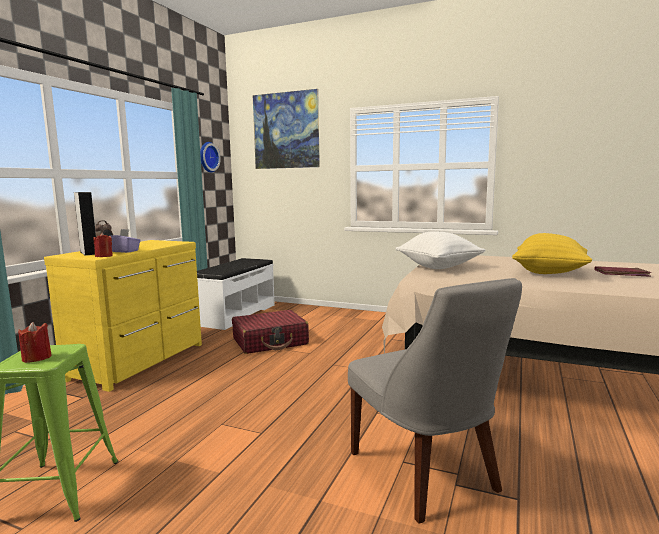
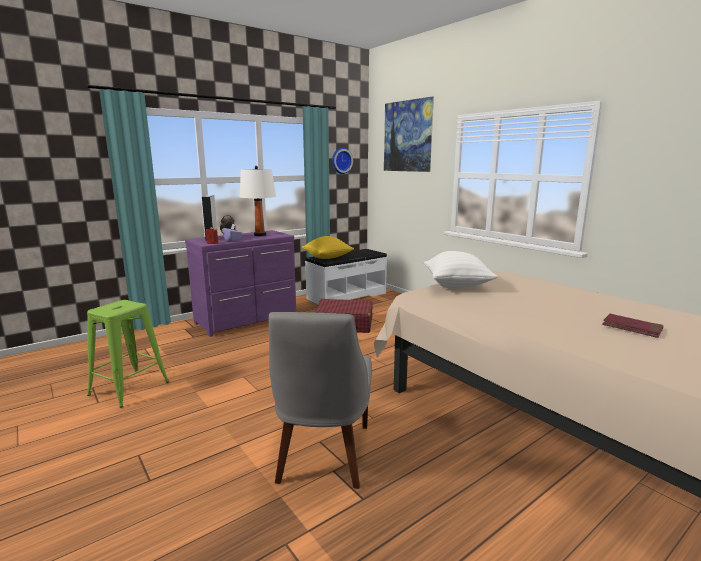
camera: 30 degrees right, 5 degrees up
red candle [18,322,52,363] -> none
yellow dresser [44,240,202,392] -> purple dresser [185,230,296,337]
yellow pillow [512,233,592,274] -> yellow pillow moved to [302,236,354,259]
none -> white table lamp [240,166,276,236]

